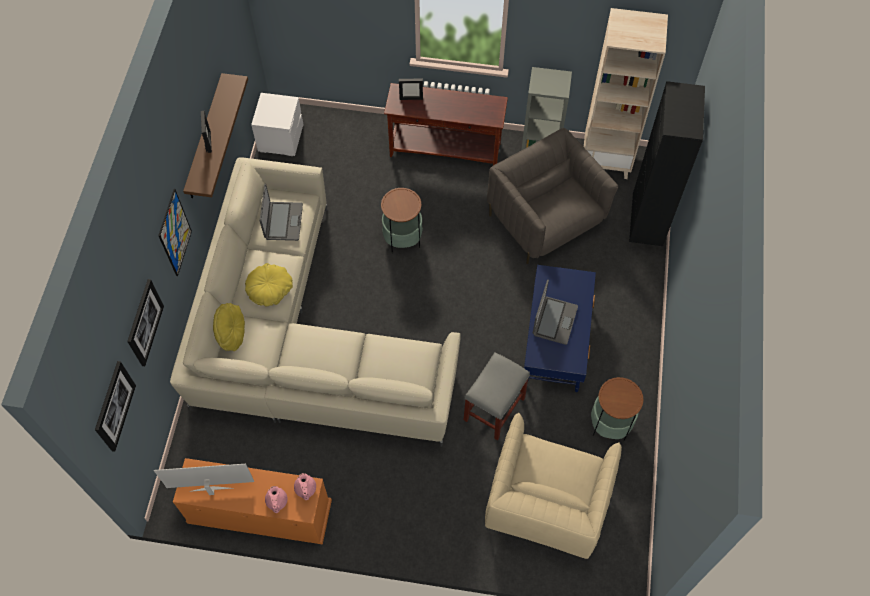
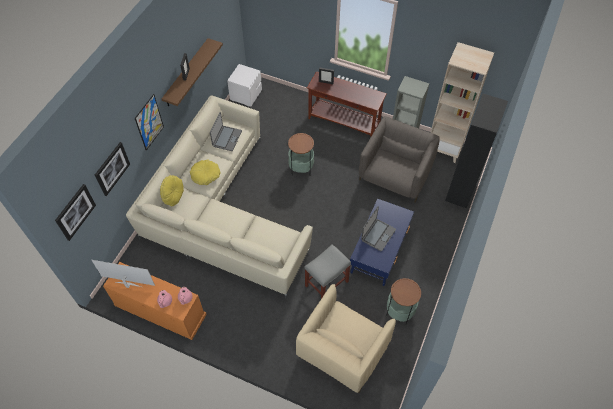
camera: 15 degrees right, 5 degrees down
grey armchair [487,128,618,264] -> grey armchair turned 45 degrees clockwise [359,116,440,203]

